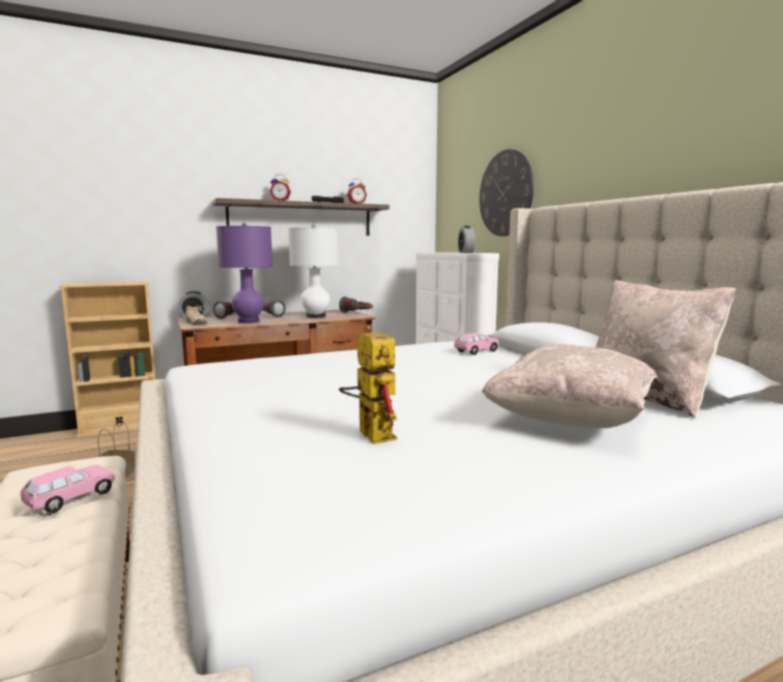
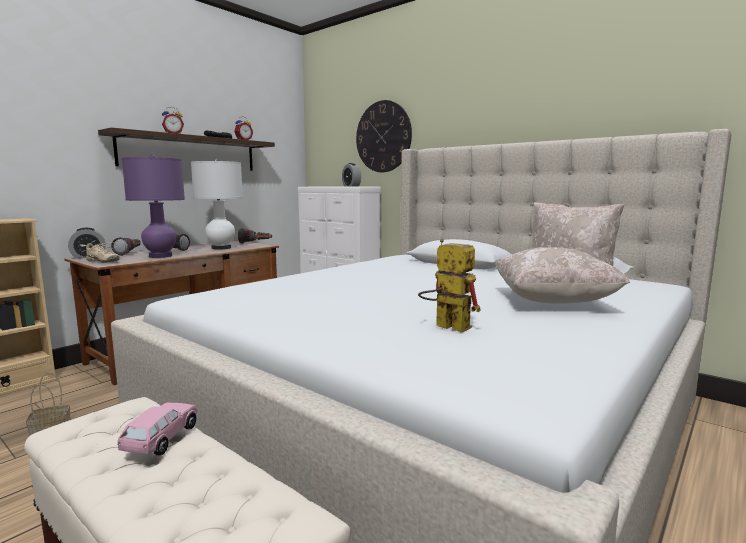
camera: 25 degrees left, 0 degrees up
pink toy car [454,333,499,355] -> none

